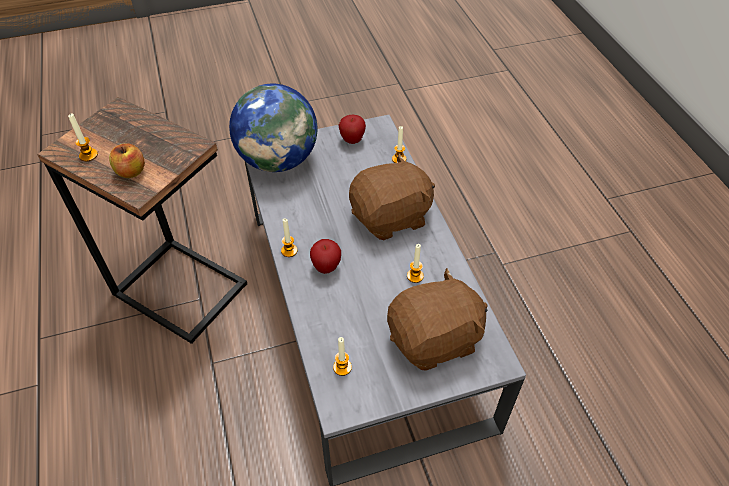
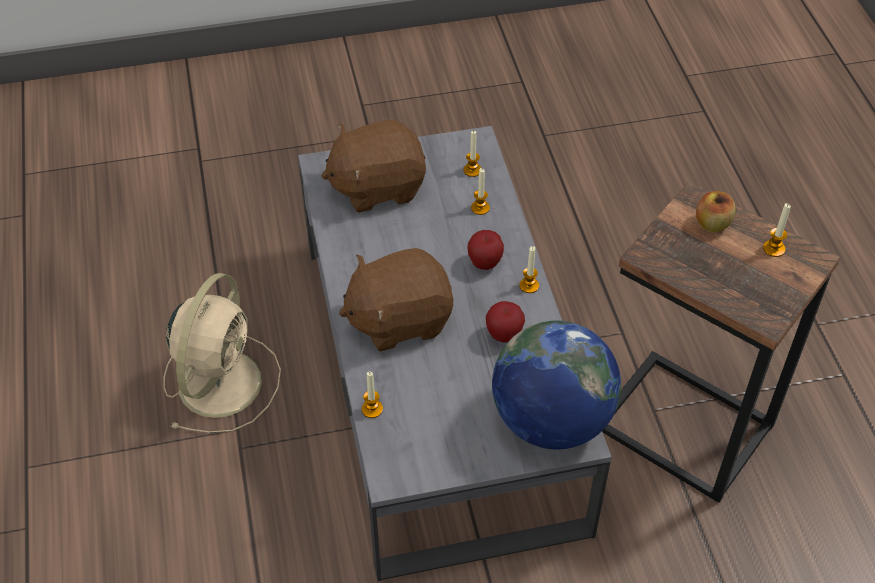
camera: 175 degrees left, 0 degrees up
apple [338,114,366,144] -> apple moved to [486,301,525,342]
candle [407,244,424,283] -> candle moved to [471,168,490,215]
none -> beige fan [163,273,281,433]

